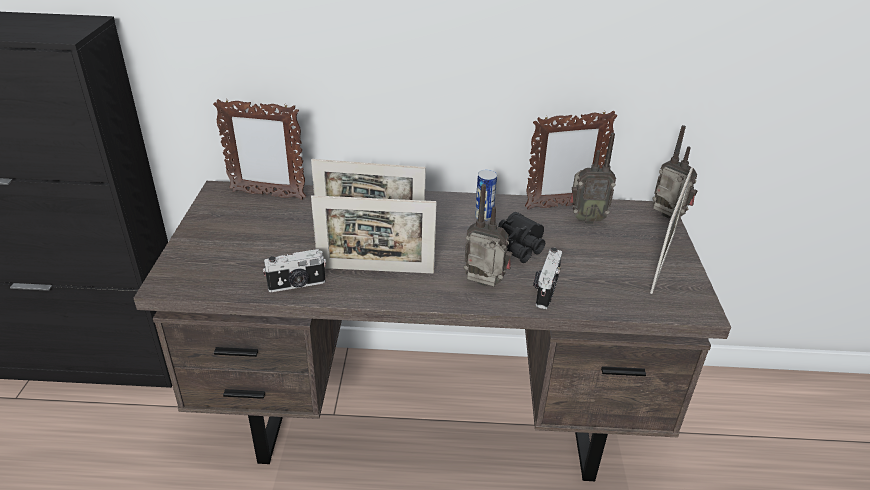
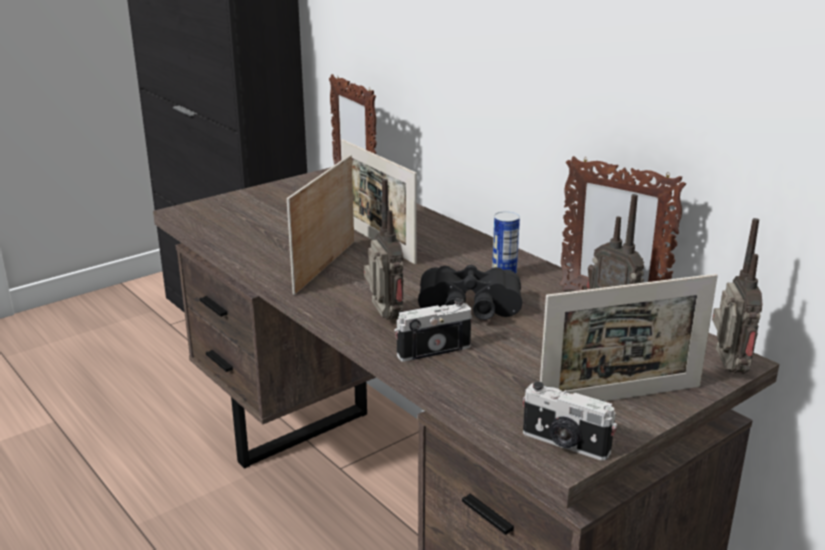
camera: 50 degrees right, 10 degrees down
camera [263,249,326,292] -> camera moved to [523,382,617,461]
picture frame [311,195,437,274] -> picture frame turned 60 degrees clockwise [287,155,354,295]

